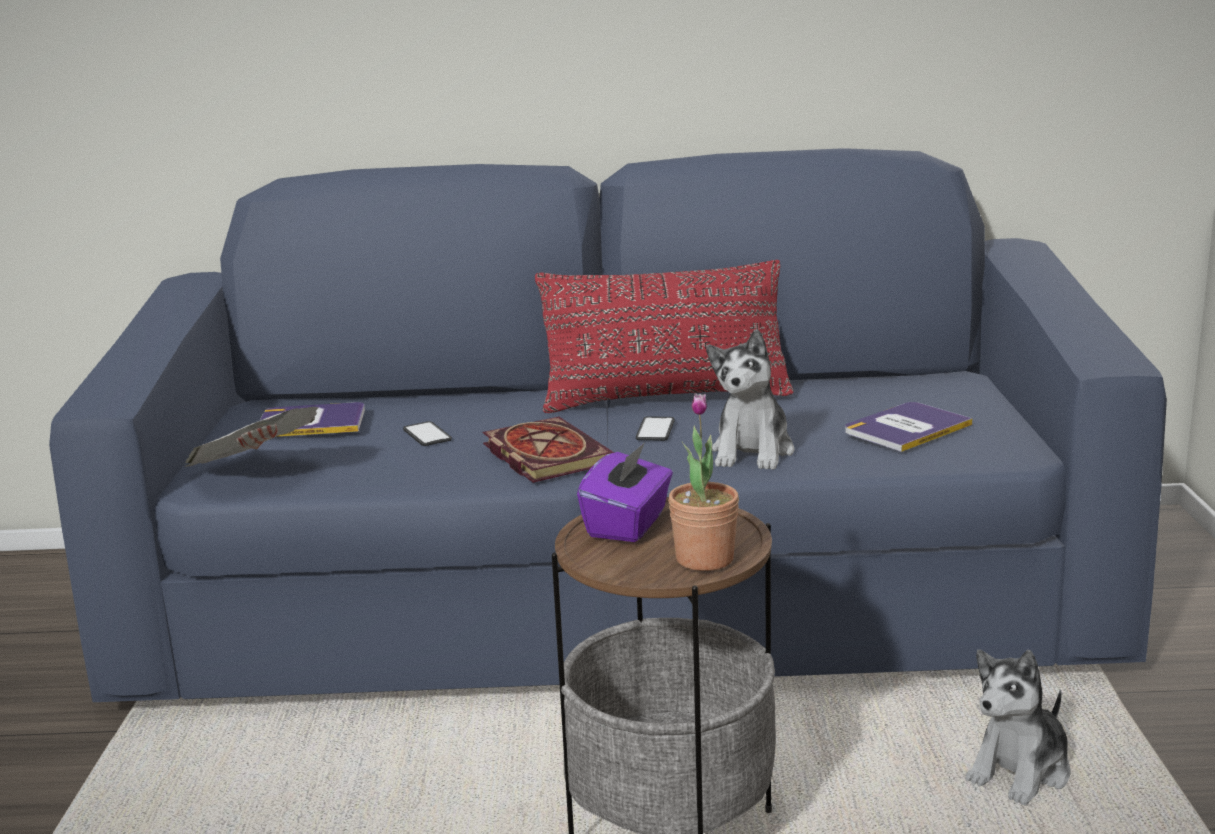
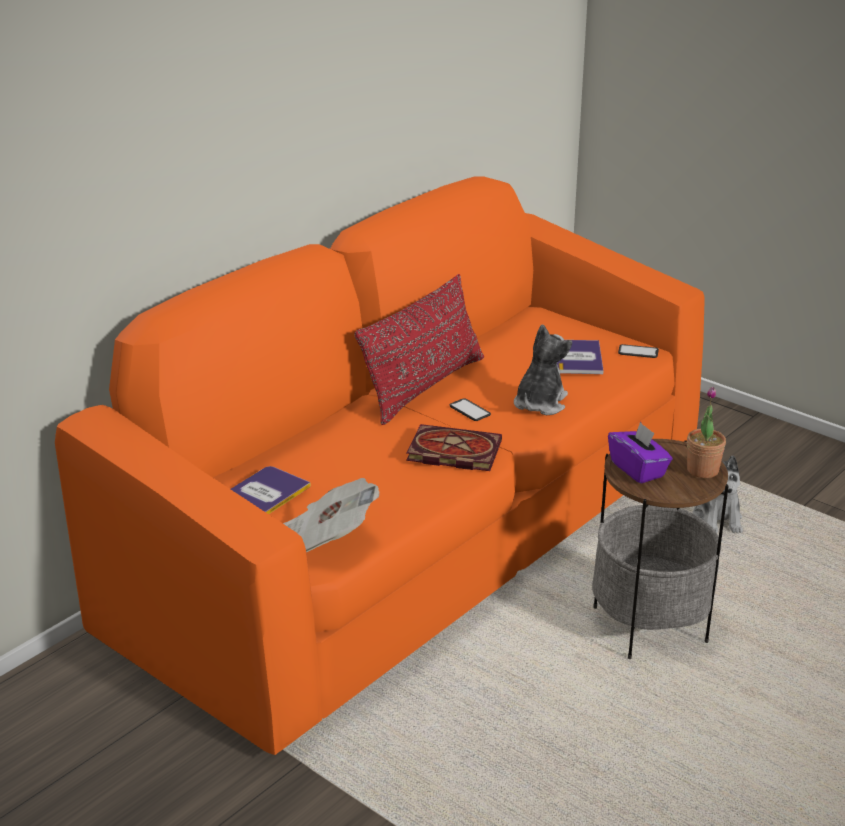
camera: 50 degrees left, 10 degrees up
blue sofa [49,148,1167,702] -> orange sofa [55,176,705,755]
phone [403,421,452,446] -> phone moved to [618,344,659,358]
plush toy [706,329,794,470] -> plush toy turned 120 degrees counterclockwise [514,324,572,415]

